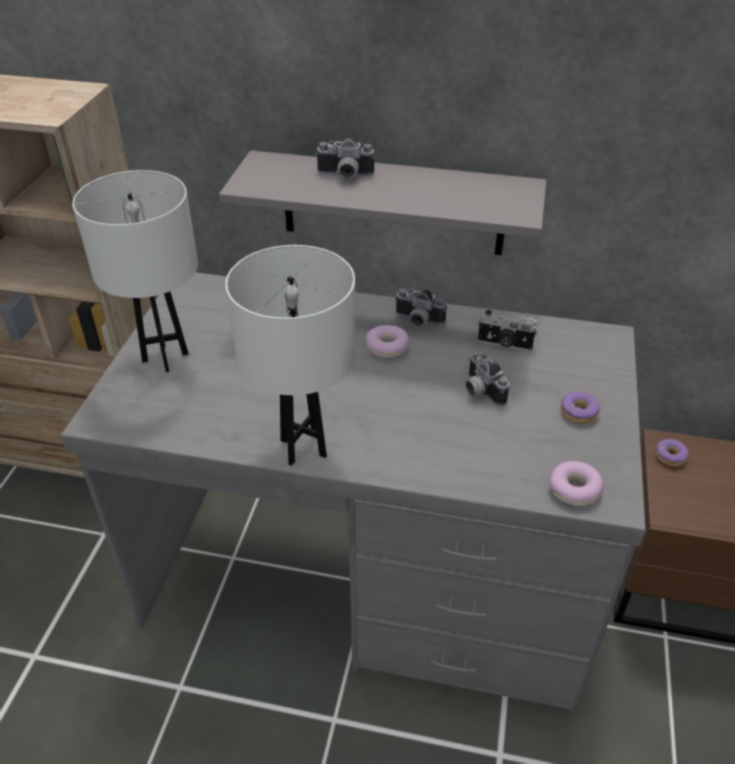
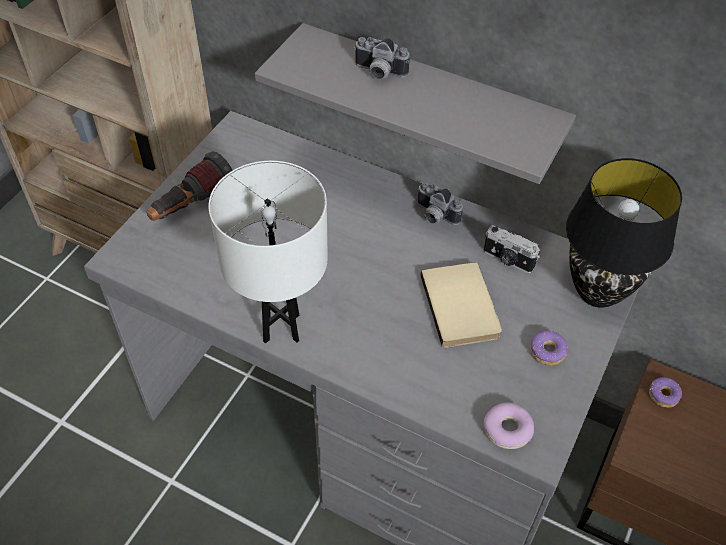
camera: 15 degrees right, 10 degrees up
white table lamp [72,170,198,372] -> flashlight [147,151,233,221]
donut [366,325,410,358] -> none
camera [466,351,509,406] -> beige book [421,262,502,348]
none -> black table lamp [566,158,682,308]

